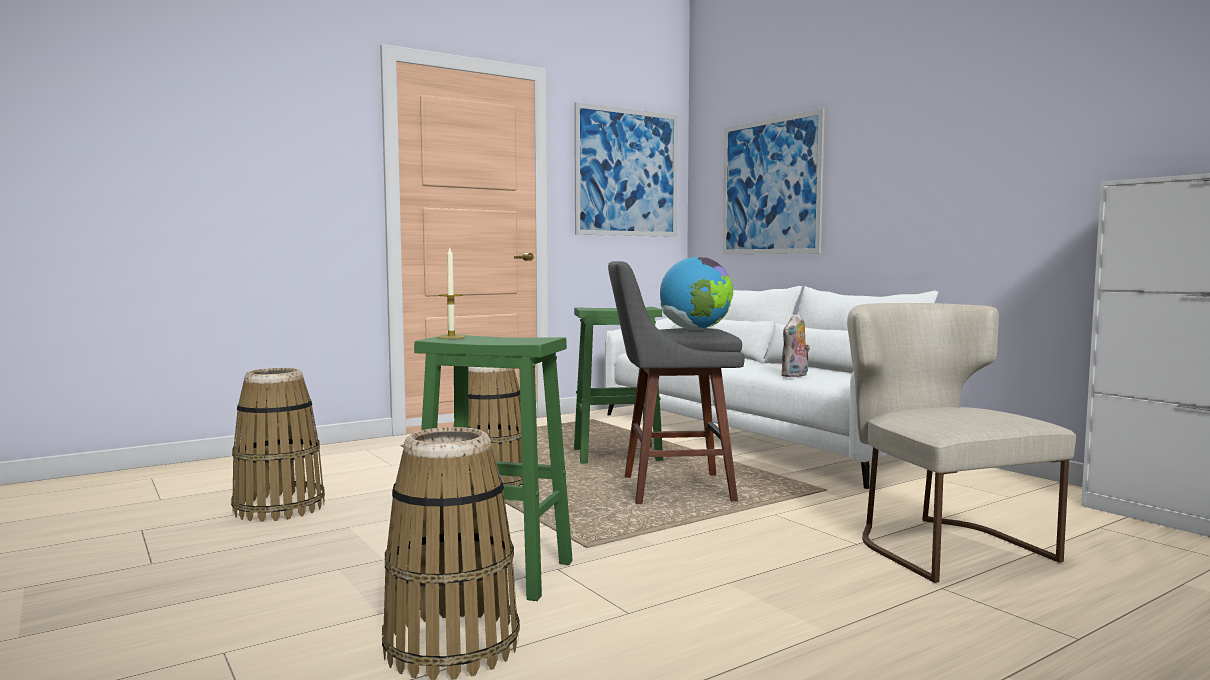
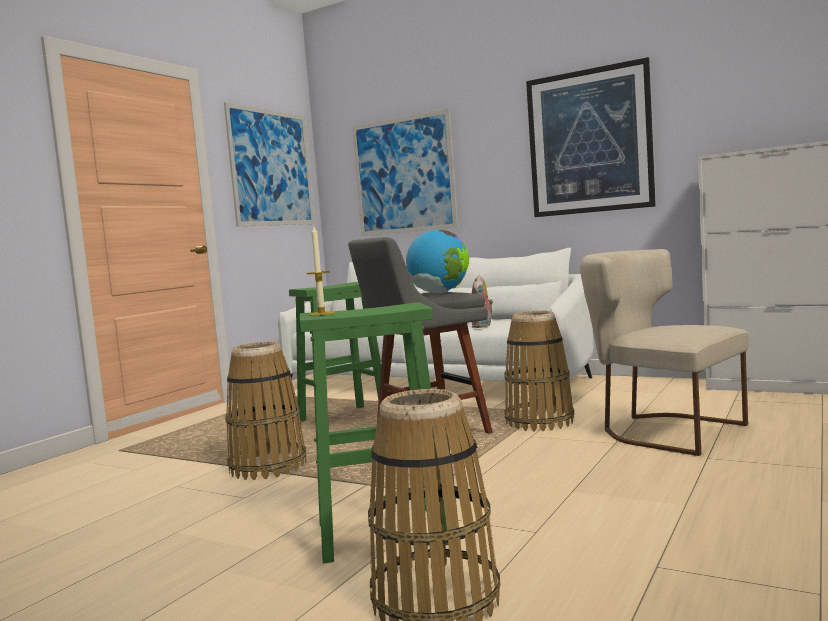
camera: 25 degrees left, 0 degrees up
basket [231,368,325,522] -> basket moved to [504,311,574,431]
none -> picture [526,57,656,217]

